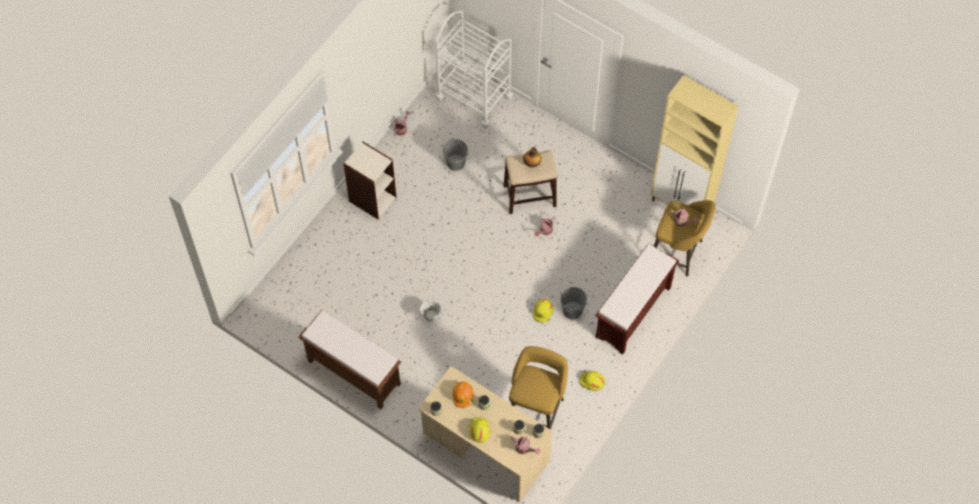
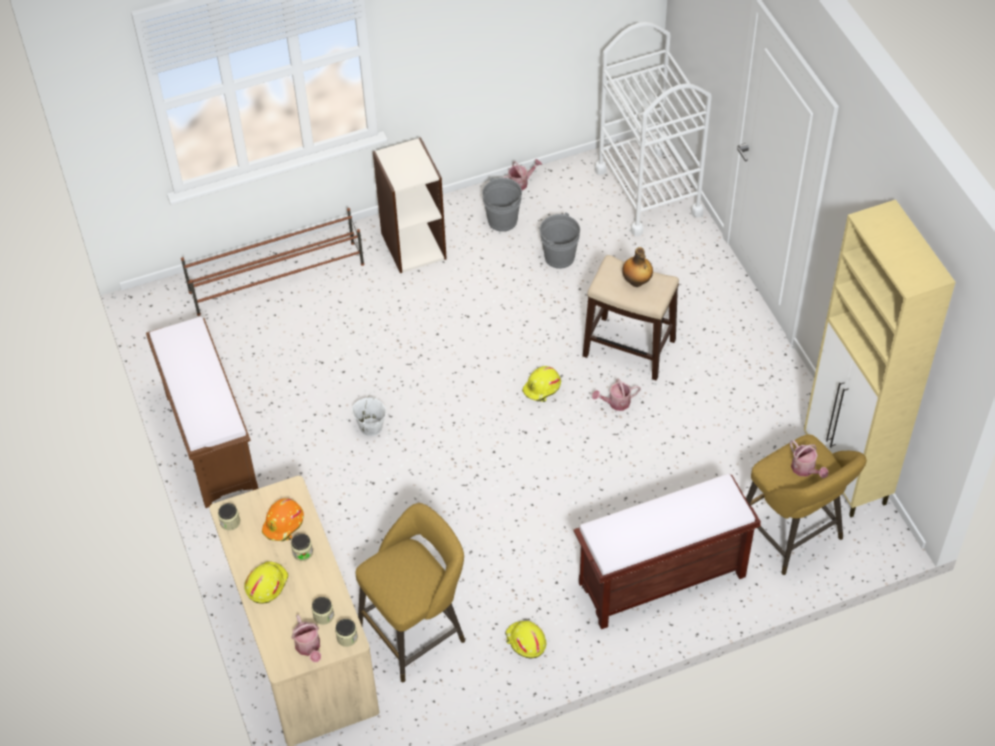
camera: 35 degrees right, 10 degrees down
yellow hard hat [534,299,554,323] -> yellow hard hat moved to [522,366,561,402]
grey bucket [561,287,588,319] -> grey bucket moved to [482,177,522,232]
none -> brown shoe rack [181,208,364,316]

